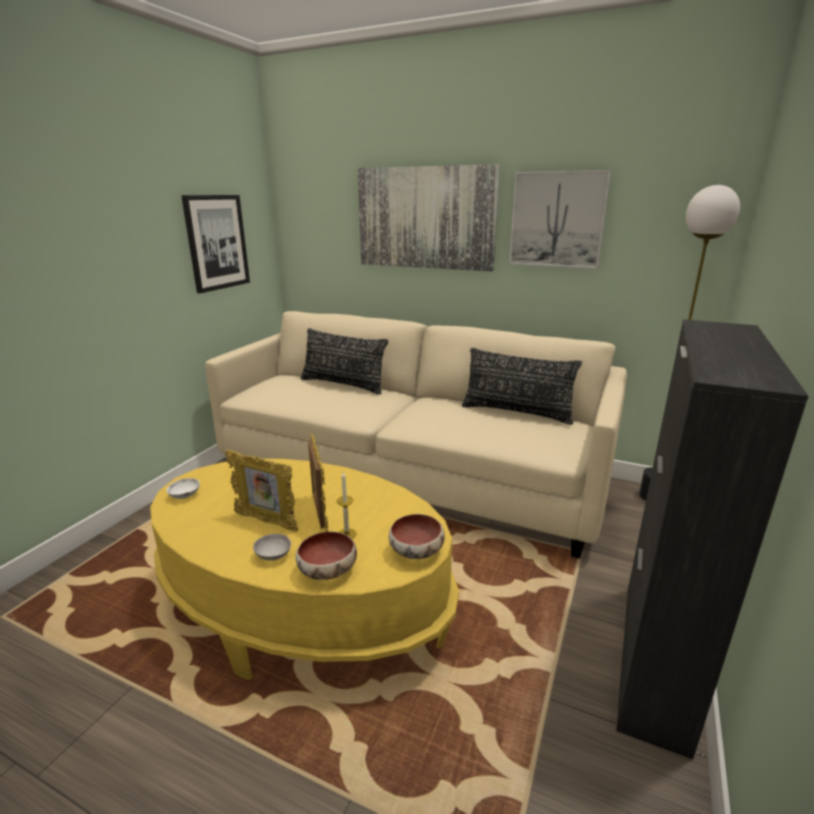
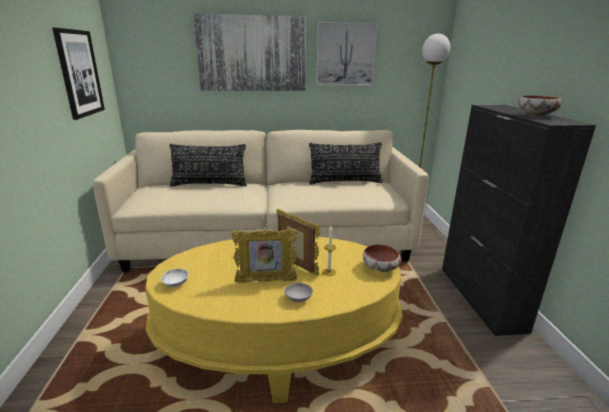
camera: 30 degrees left, 0 degrees up
bowl [295,531,357,580] -> bowl moved to [518,95,562,116]

